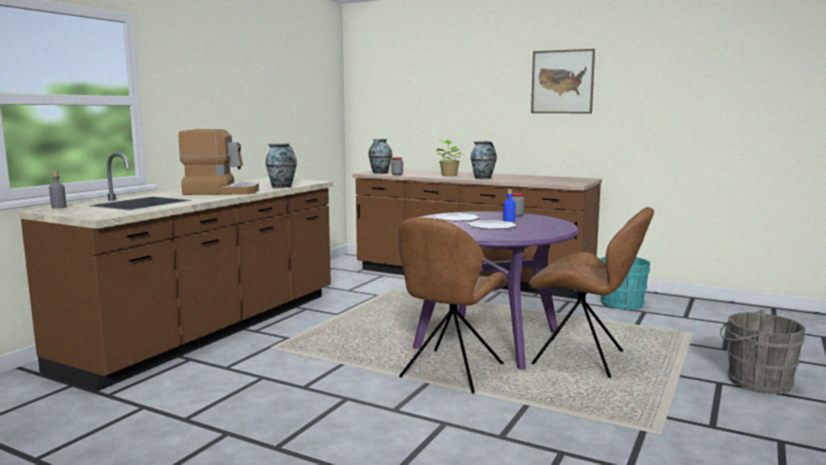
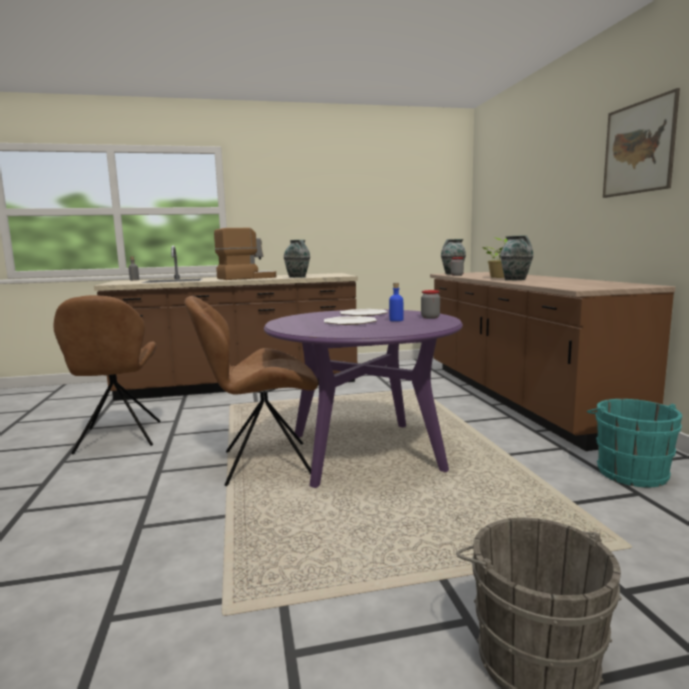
camera: 50 degrees right, 0 degrees up
coffee machine [179,129,259,195] -> coffee machine turned 75 degrees counterclockwise [214,228,276,280]
brown chair [529,207,654,378] -> brown chair moved to [54,295,161,454]

